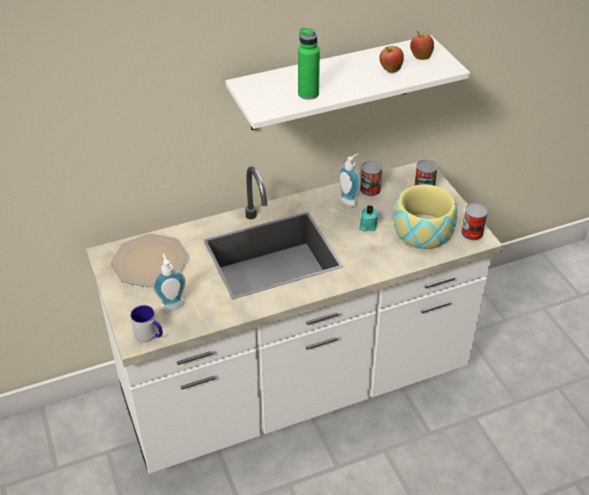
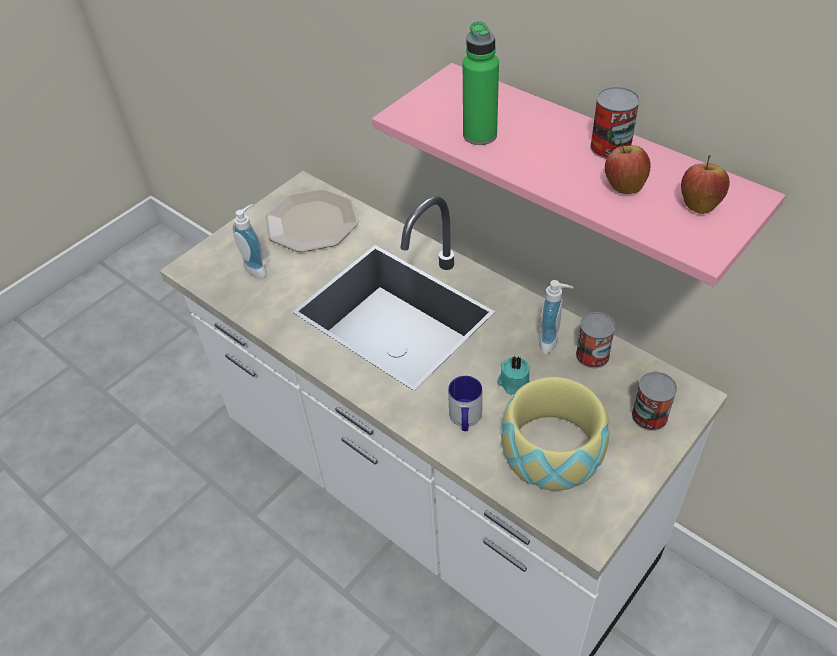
camera: 65 degrees right, 5 degrees up
mug [130,305,163,342] -> mug moved to [448,376,482,431]
white shelf [226,35,470,130] -> pink shelf [372,63,785,287]
can [461,203,488,241] -> can moved to [590,86,640,159]

